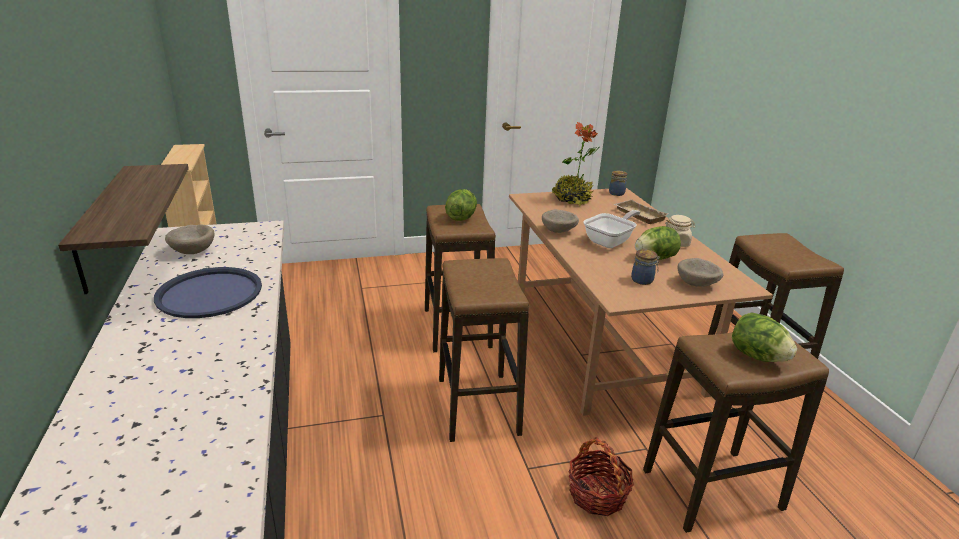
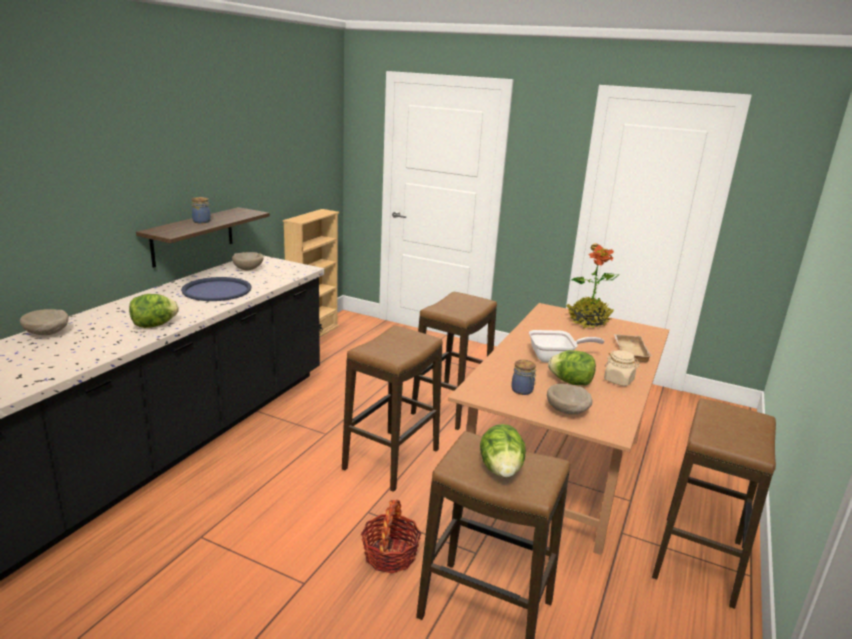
camera: 40 degrees right, 5 degrees down
lettuce [445,189,477,221] -> lettuce moved to [129,294,179,328]
beige bowl [542,209,579,233] -> beige bowl moved to [20,309,69,335]
jar [609,171,627,196] -> jar moved to [191,197,211,223]

